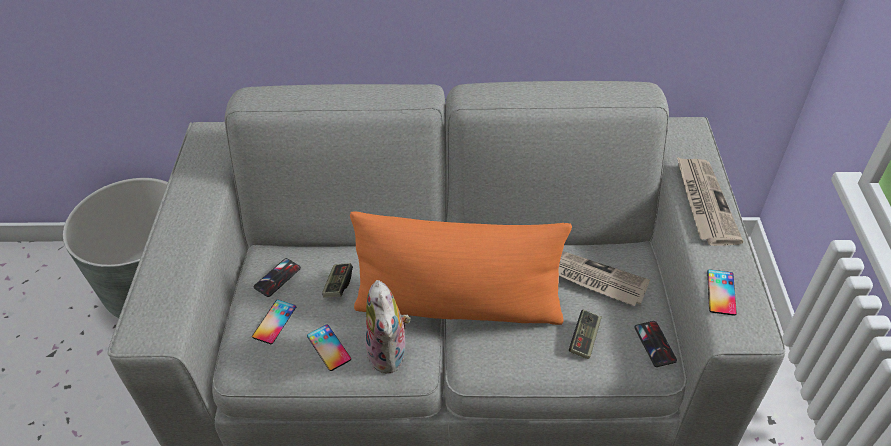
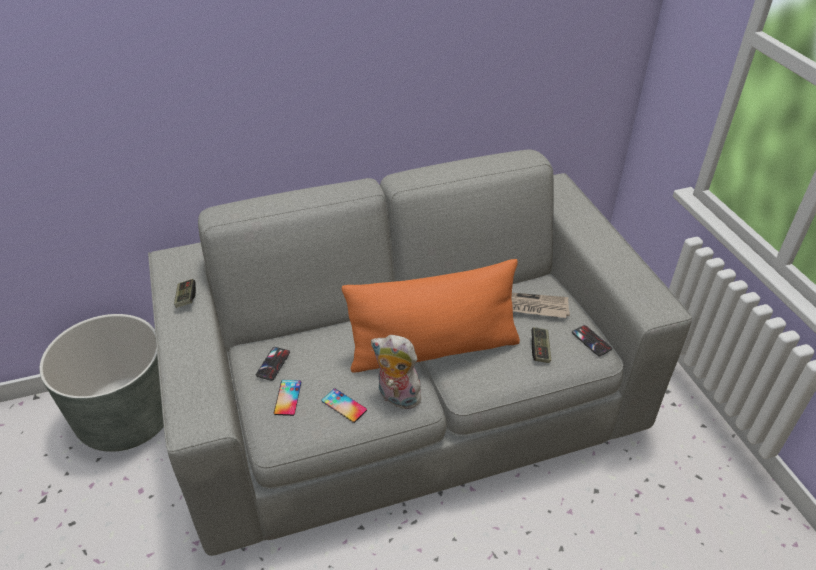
camera: 20 degrees left, 5 degrees down
game controller [322,263,353,298] -> game controller moved to [174,279,196,308]
plush toy [365,280,410,374] -> plush toy turned 150 degrees clockwise [371,335,421,409]
newspaper [677,157,744,246] -> none
phone [707,269,737,316] -> none

